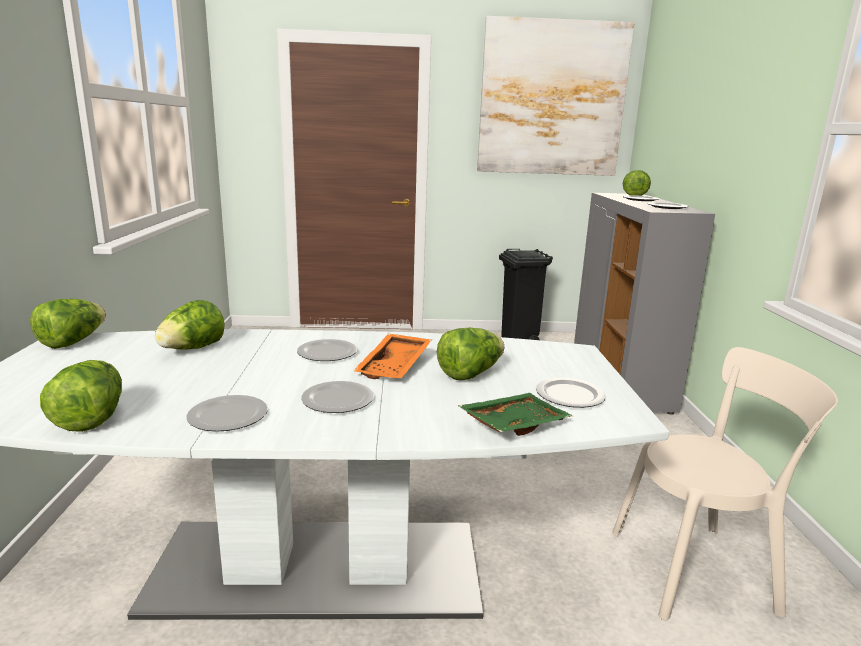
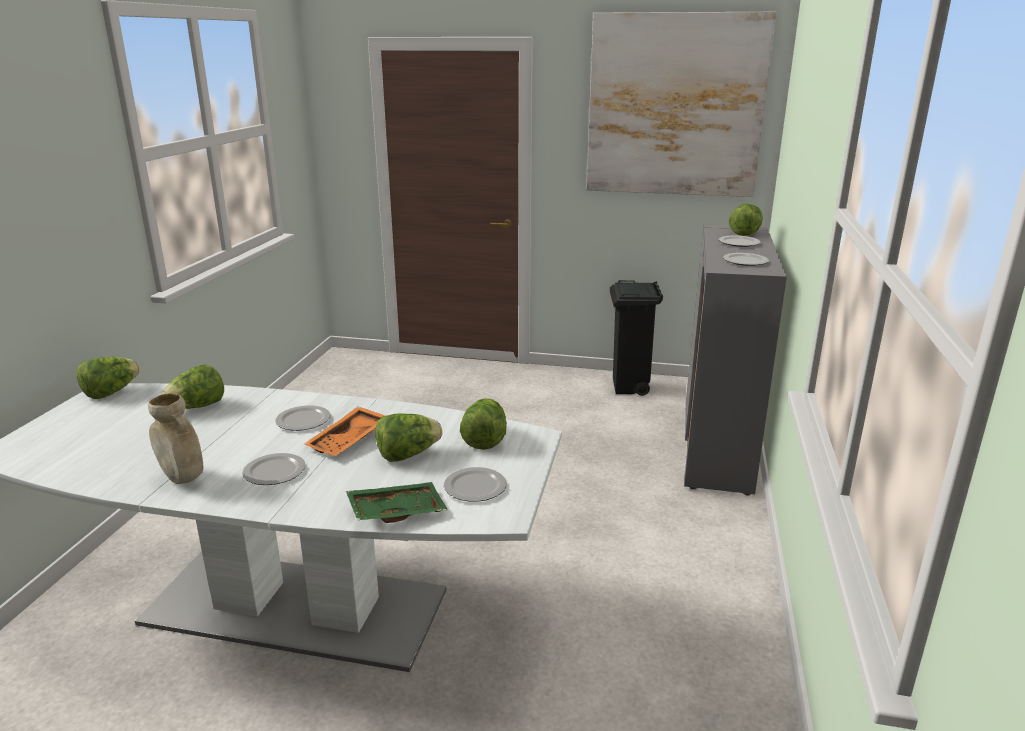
camera: 15 degrees right, 5 degrees up
lettuce [40,360,122,432] -> lettuce moved to [460,398,507,450]
plate [186,395,268,431] -> beige vase [148,393,203,484]
beige chair [612,347,838,620] -> none

